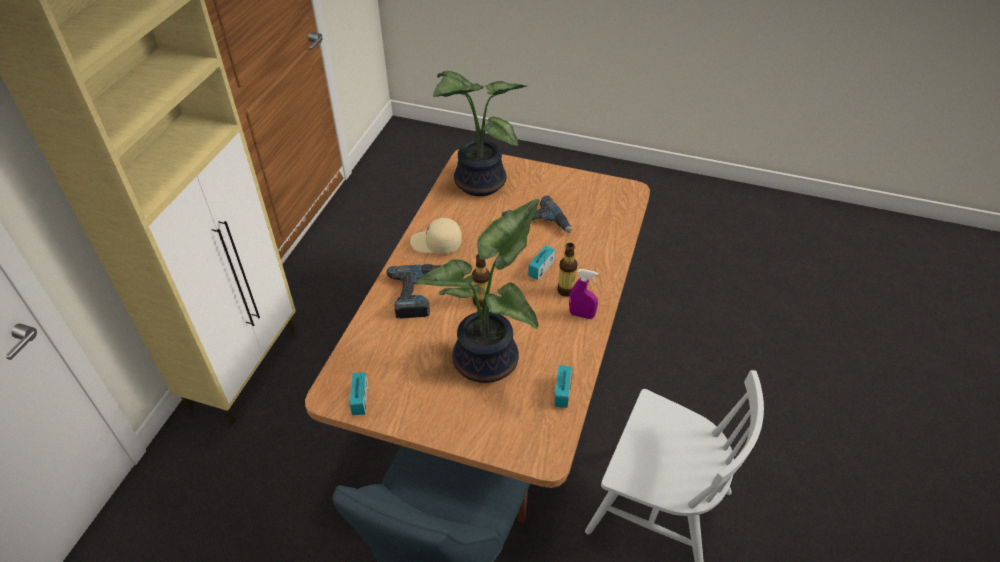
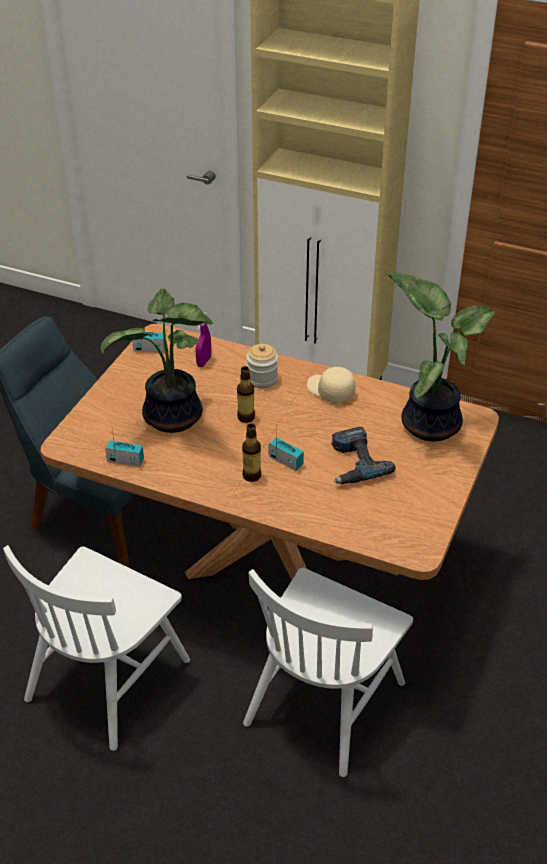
camera: 95 degrees right, 5 degrees down
power drill [387,264,441,319] -> jar [246,344,278,388]
beige cap [410,218,462,254] -> beige cap turned 60 degrees counterclockwise [307,367,355,403]
purple spray bottle [569,269,598,319] -> purple spray bottle moved to [196,312,211,367]
none -> white chair [243,568,413,777]

